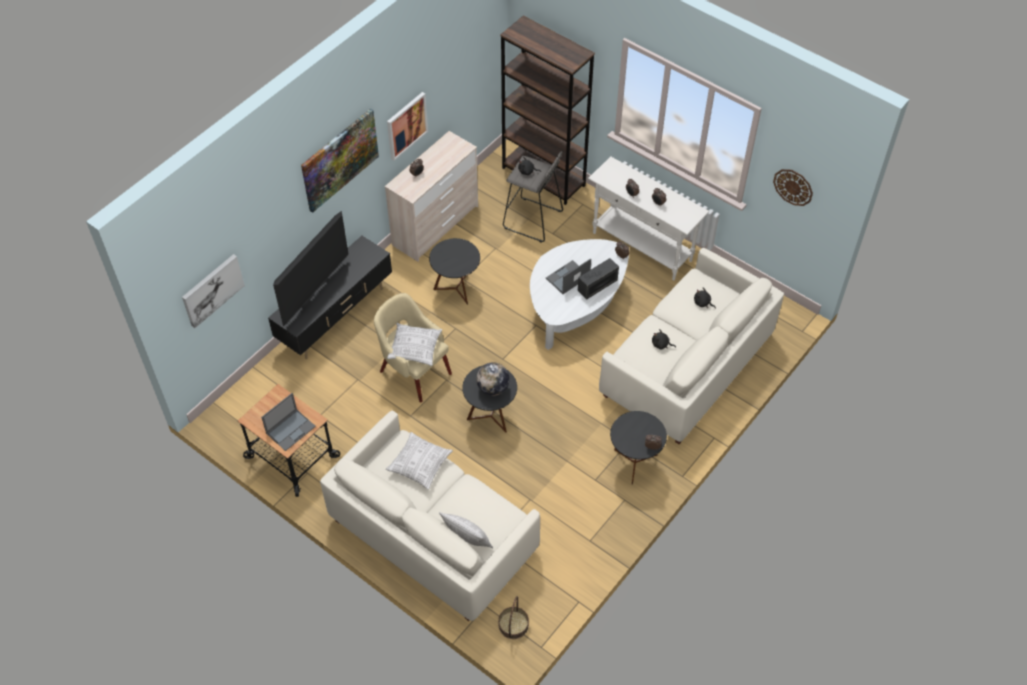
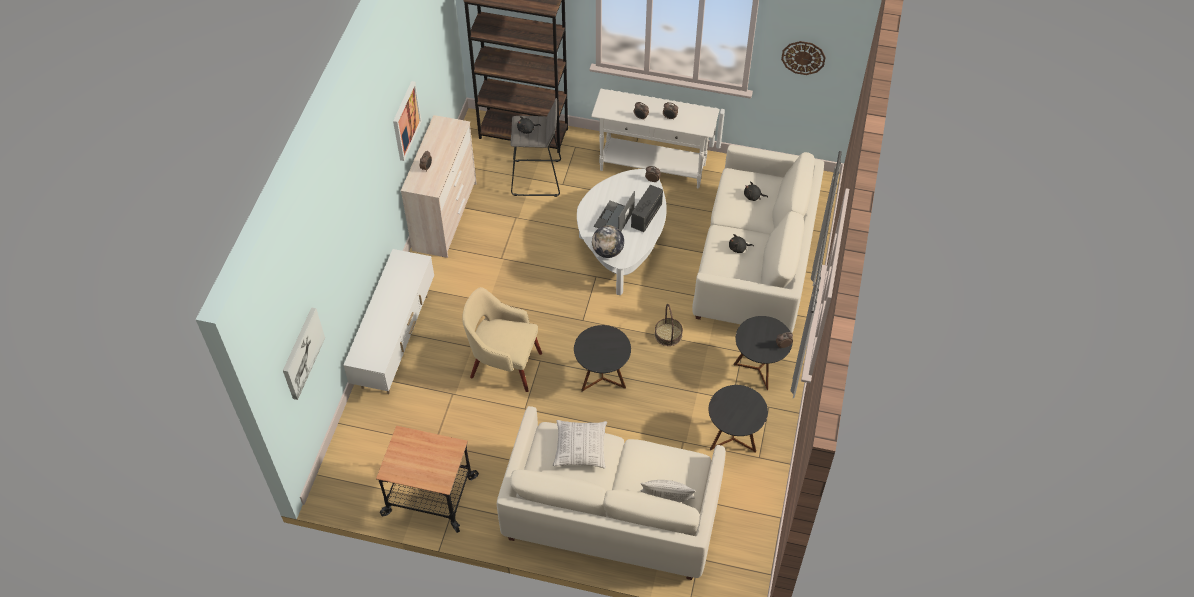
camera: 25 degrees left, 0 degrees up
laptop [261,393,316,451] -> none
black tv stand [268,236,392,359] -> white tv stand [343,249,434,394]
television [273,211,348,326] -> none
picture [301,109,379,213] -> none
pillow [387,323,442,366] -> none
black side table [429,238,480,305] -> black side table moved to [709,385,768,453]
globe [477,362,510,396] -> globe moved to [592,225,624,258]
basket [498,596,529,639] -> basket moved to [655,304,683,346]

